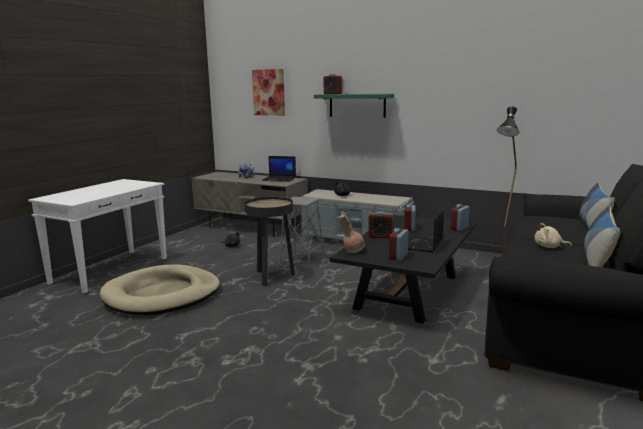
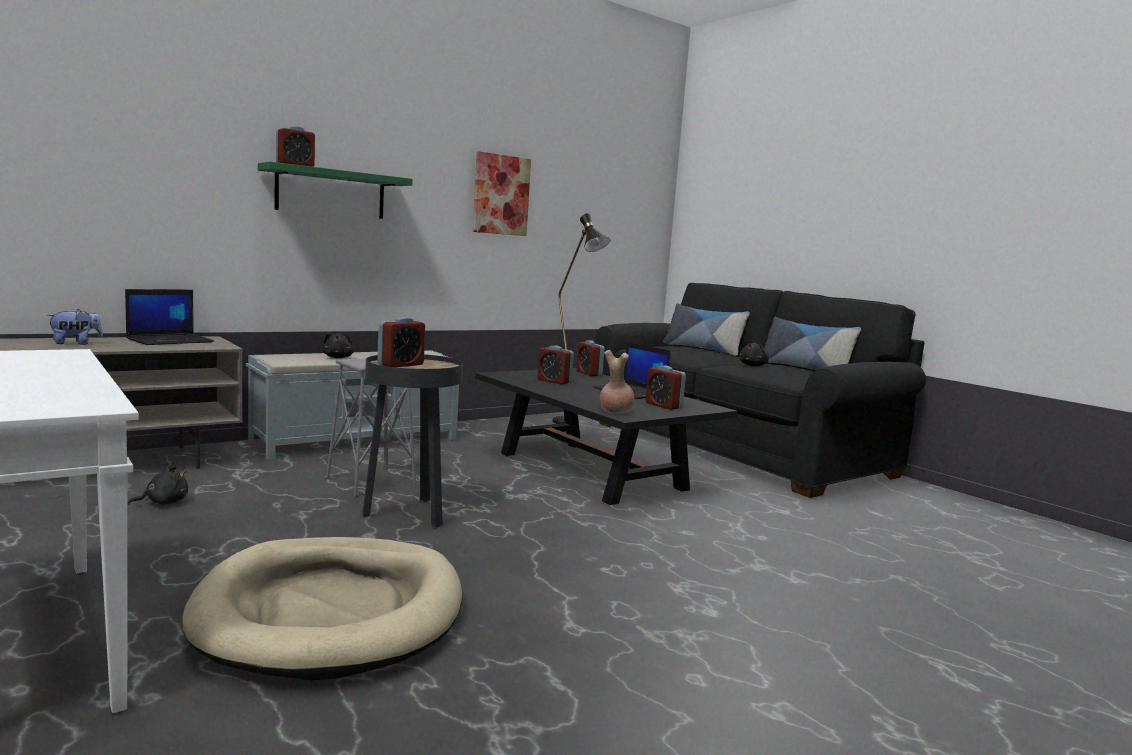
camera: 65 degrees left, 5 degrees down
picture [252,69,285,116] -> picture moved to [473,151,531,236]
alarm clock [368,212,393,238] -> alarm clock moved to [377,317,425,367]
beige plush toy [534,223,572,248] -> black plush toy [739,341,769,366]

